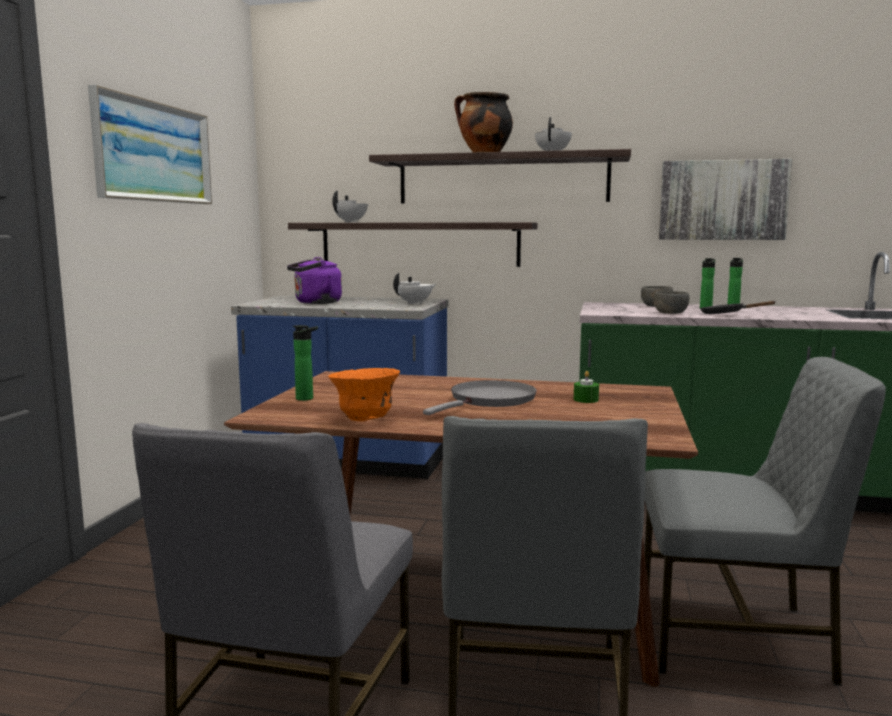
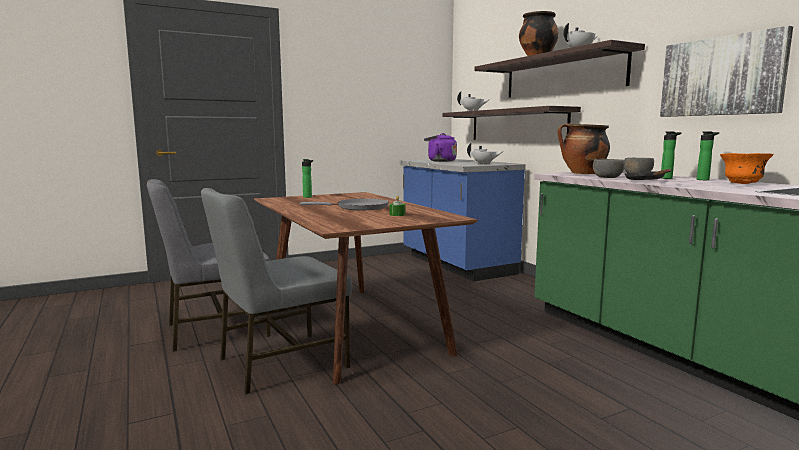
camera: 50 degrees right, 0 degrees up
picture [88,85,212,204] -> none
orange bowl [328,368,400,421] -> orange bowl moved to [720,153,774,184]
grey chair [644,357,886,686] -> none
none -> cooking pot [557,123,610,174]

